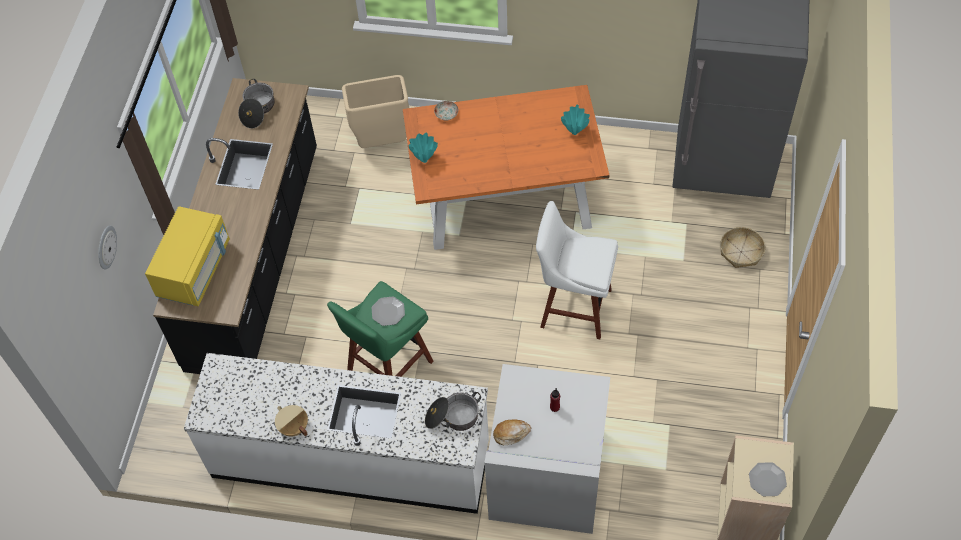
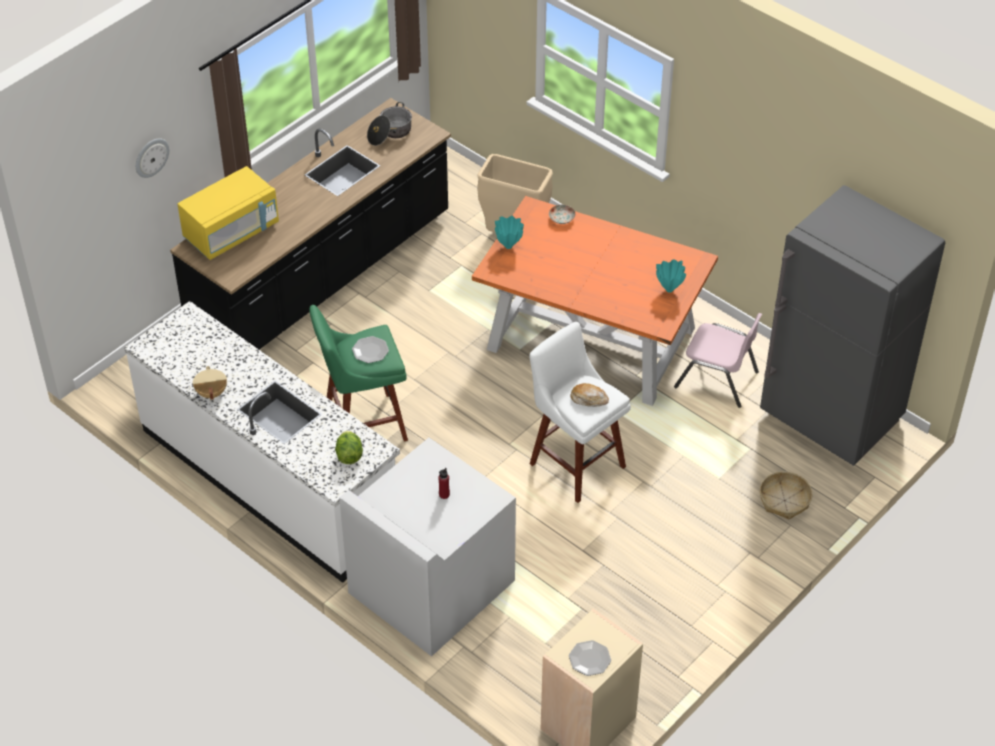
camera: 30 degrees right, 10 degrees down
cooking pot [425,392,481,431] -> lettuce [335,431,363,464]
bread [493,419,531,445] -> bread moved to [571,383,609,407]
none -> pink chair [674,313,762,408]

